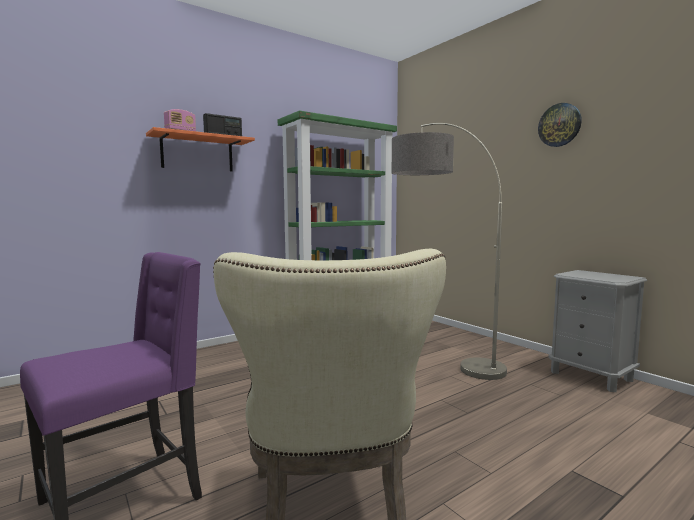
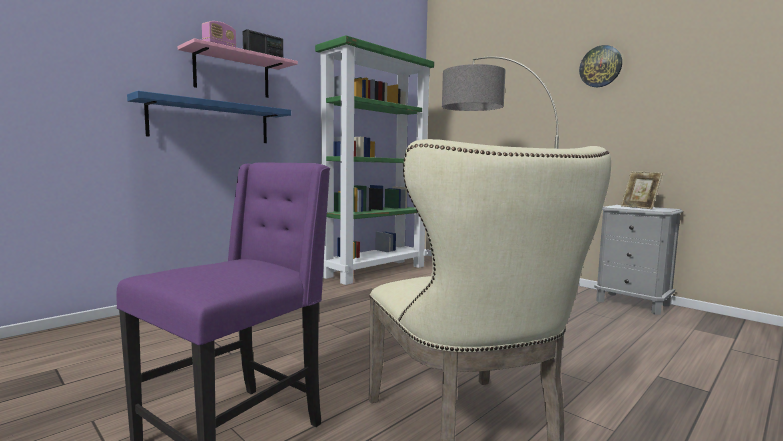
camera: 10 degrees left, 0 degrees up
orange shelf [146,127,255,171] -> pink shelf [178,38,298,98]
none -> blue shelf [127,91,291,143]
none -> picture frame [621,171,663,209]

